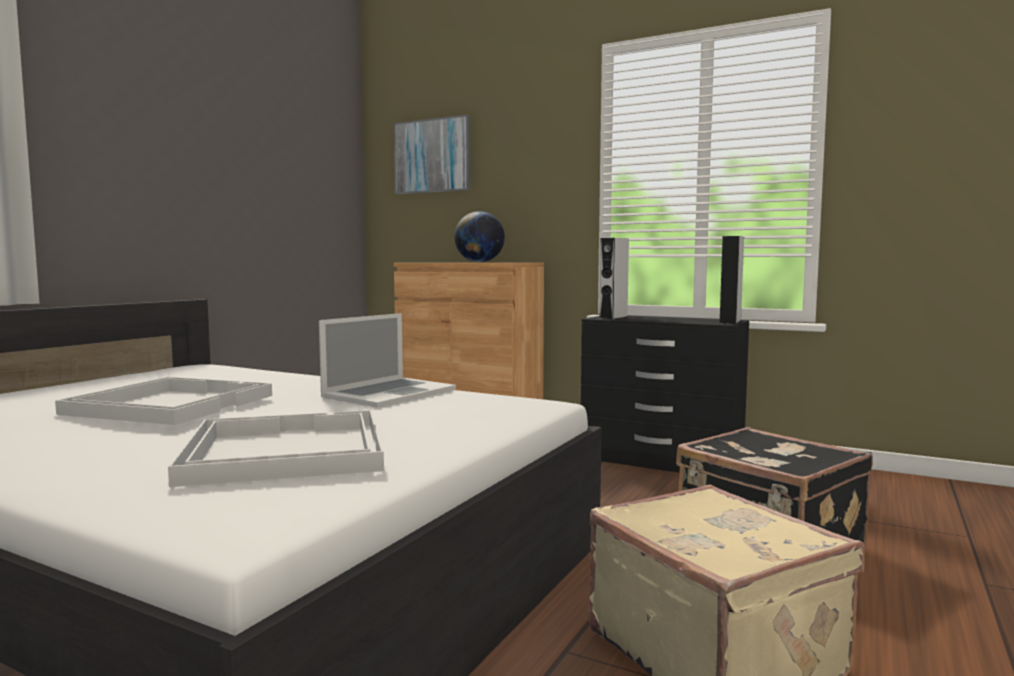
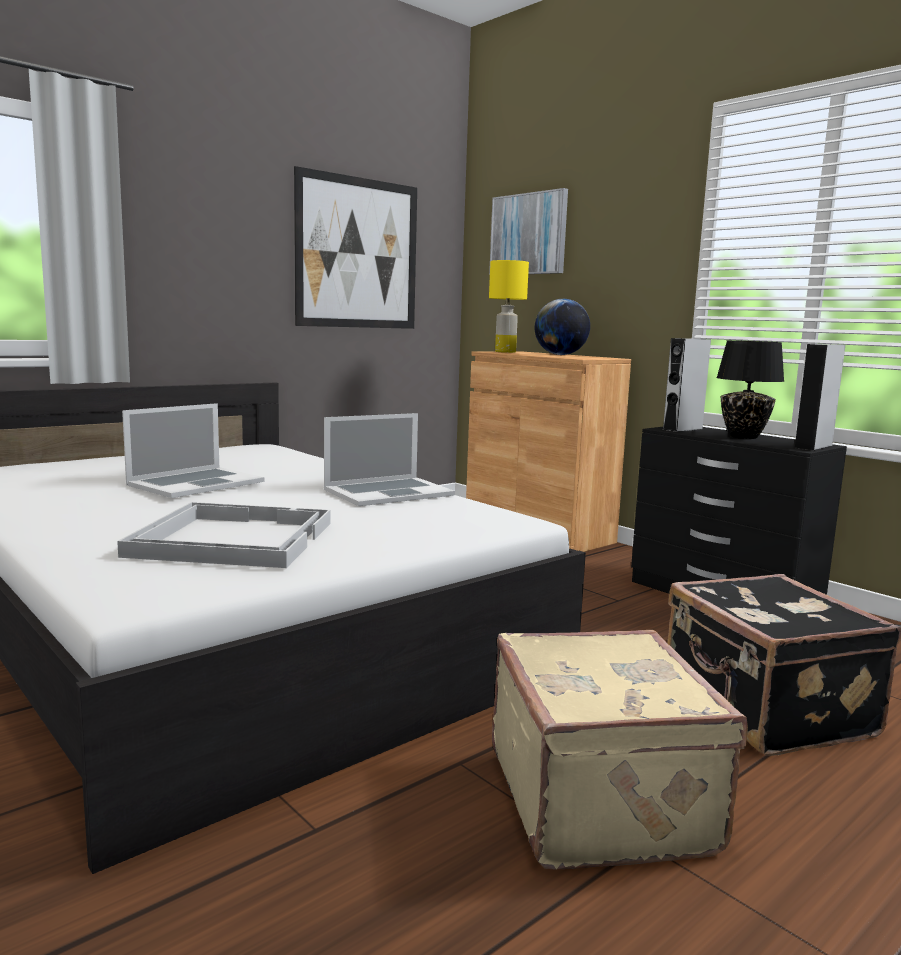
camera: 20 degrees right, 5 degrees up
white tray [55,377,272,425] -> laptop [122,403,264,498]
none -> picture [294,166,417,329]
none -> yellow table lamp [489,260,529,353]
none -> black table lamp [716,340,784,439]

